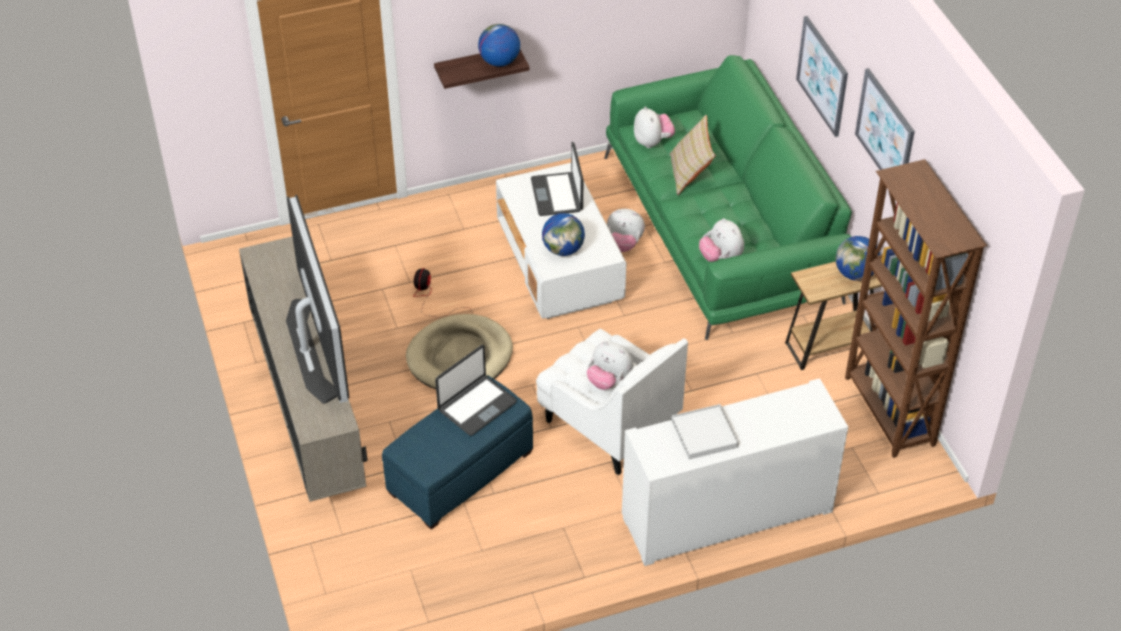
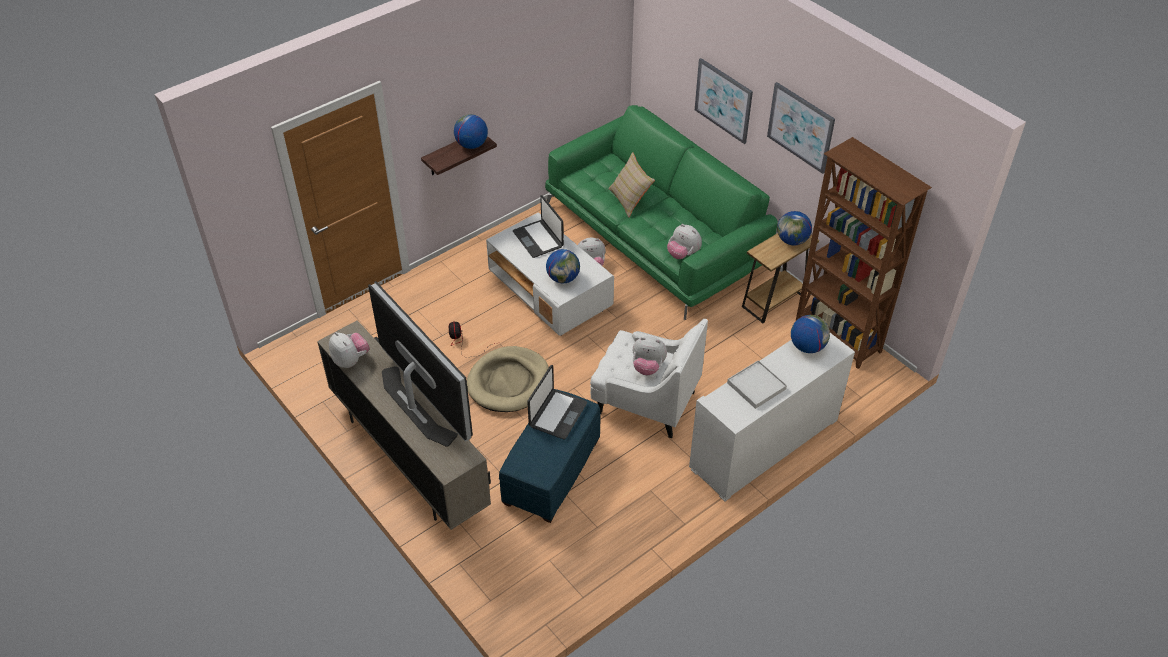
camera: 20 degrees left, 0 degrees up
plush toy [634,107,675,148] -> plush toy moved to [329,332,370,368]
none -> globe [791,315,830,353]

